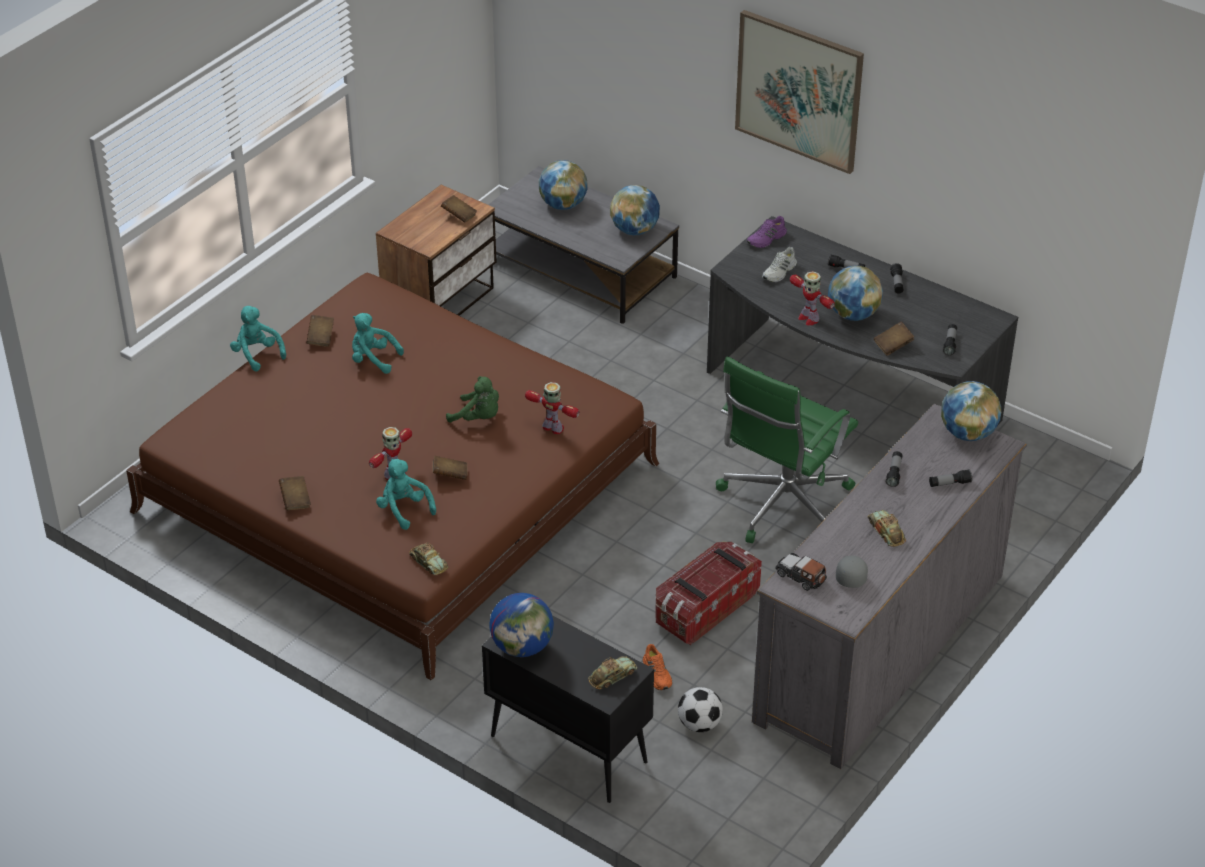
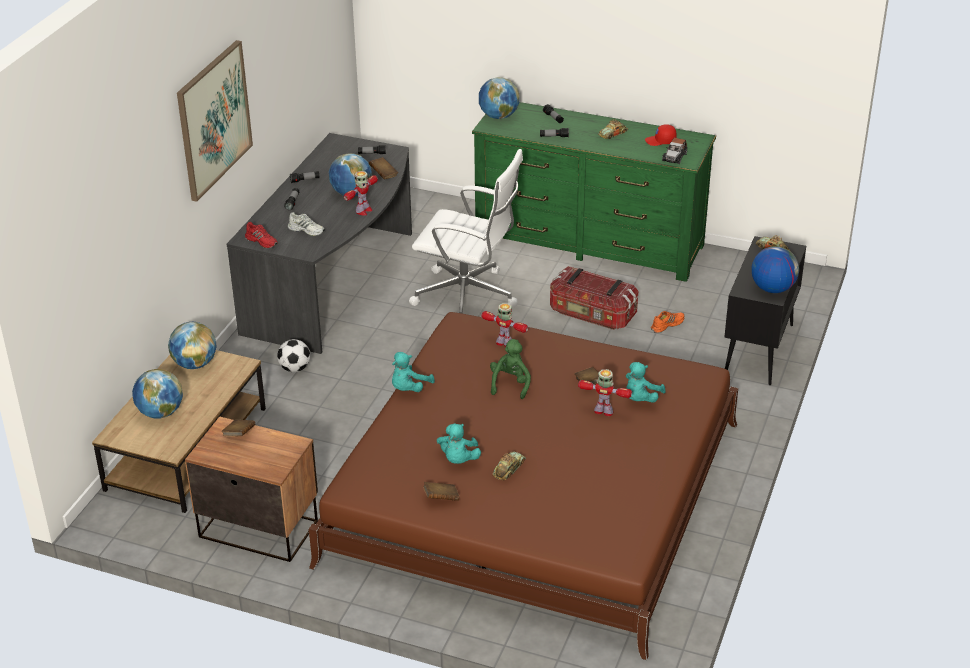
camera: 105 degrees left, 5 degrees down
turquoise plush toy [230,306,286,372] -> turquoise plush toy moved to [392,352,435,392]
brown book [279,476,311,510] -> none
toy car [409,542,448,575] -> toy car moved to [492,451,526,480]
grey coffee table [488,166,679,324] -> brown coffee table [92,350,266,513]
toy robot [525,382,580,434] -> toy robot turned 105 degrees clockwise [481,303,528,347]
football [678,687,723,732] -> football moved to [277,339,310,372]
green office chair [716,356,858,543] -> white office chair [409,149,523,314]
purple shoe [747,216,787,248] -> red shoe [245,222,278,248]
grey dresser [752,404,1027,769] -> green dresser [472,102,716,282]
grey cap [836,556,868,588] -> red cap [645,124,677,146]

